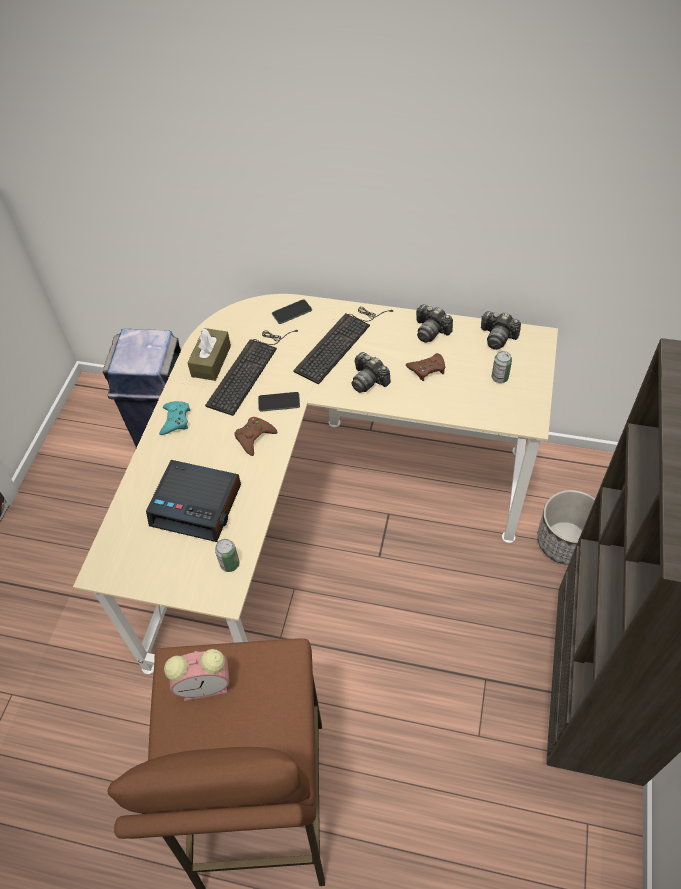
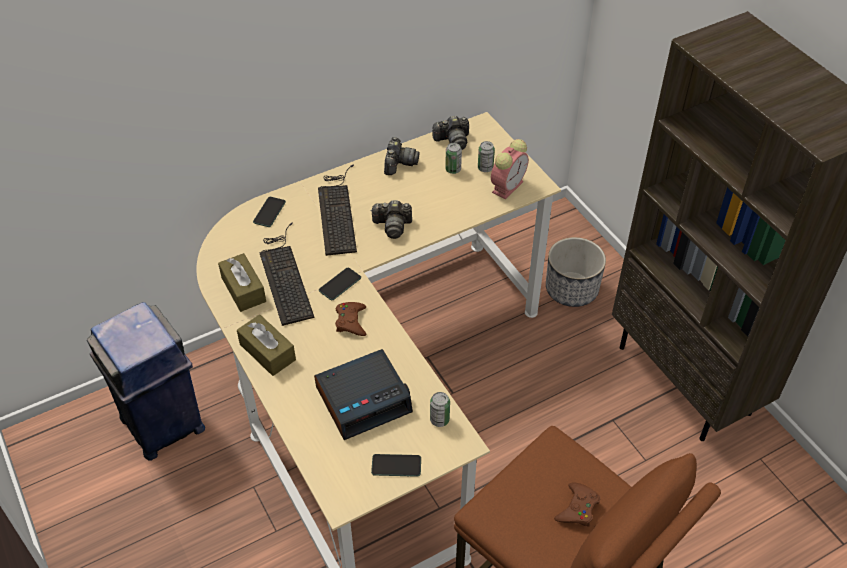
camera: 45 degrees left, 5 degrees down
turquoise game controller [159,401,190,435] -> brown tissue box [237,315,296,376]
alarm clock [164,649,230,701] -> alarm clock moved to [491,139,529,199]
brown game controller [406,353,445,381] -> brown game controller moved to [554,483,600,527]
camera [416,304,453,343] -> camera turned 75 degrees counterclockwise [384,137,419,175]
none -> phone [371,454,421,477]
none -> can [445,143,462,174]

